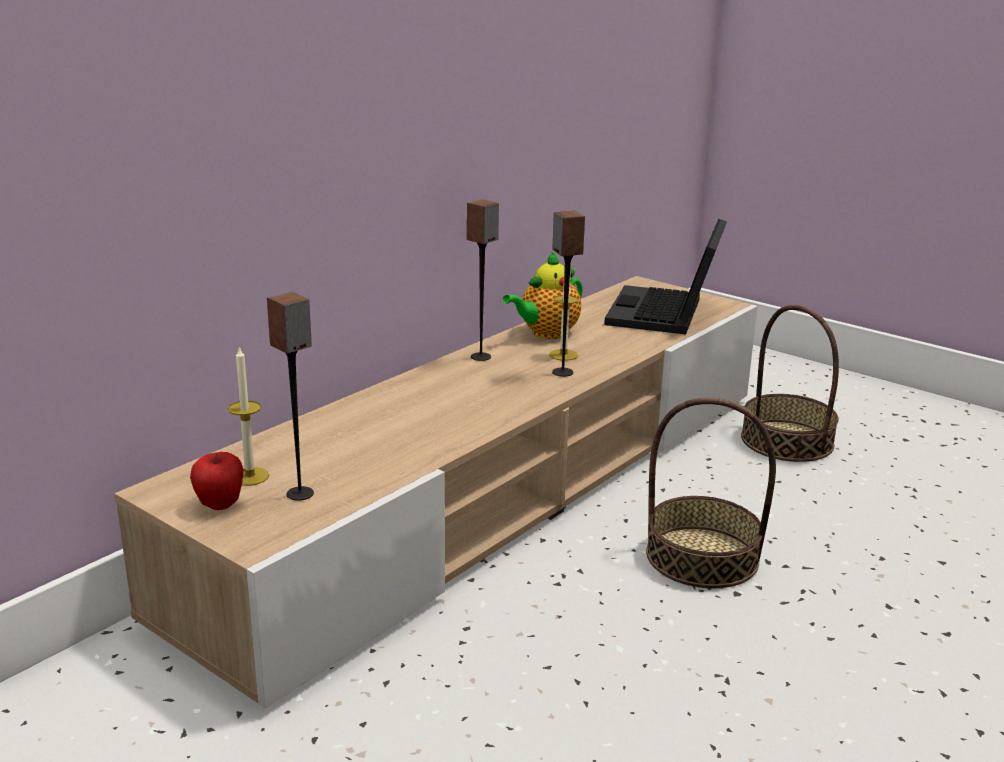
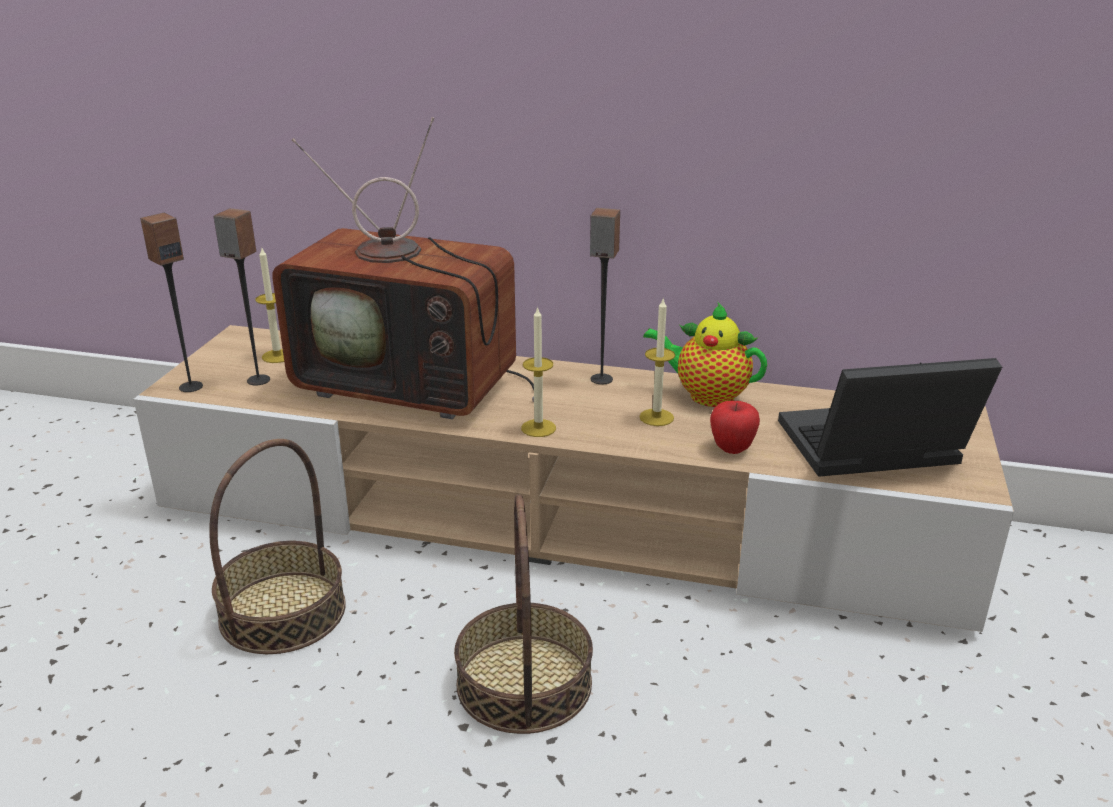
camera: 65 degrees right, 5 degrees up
apple [190,452,244,510] -> apple moved to [710,401,760,454]
speaker [552,211,585,377] -> speaker moved to [140,213,203,392]
basket [741,305,839,462] -> basket moved to [209,439,346,654]
none -> television [272,117,534,419]
none -> candle [521,306,556,437]

